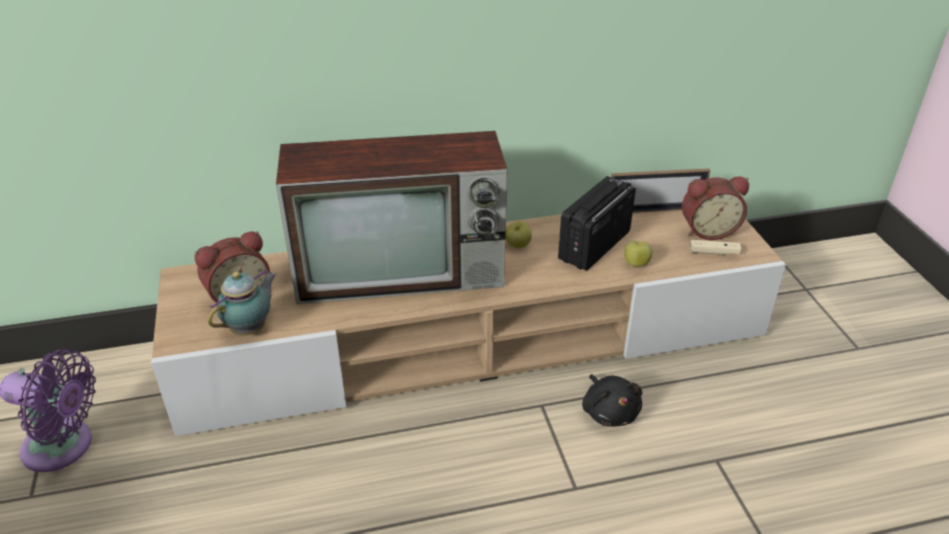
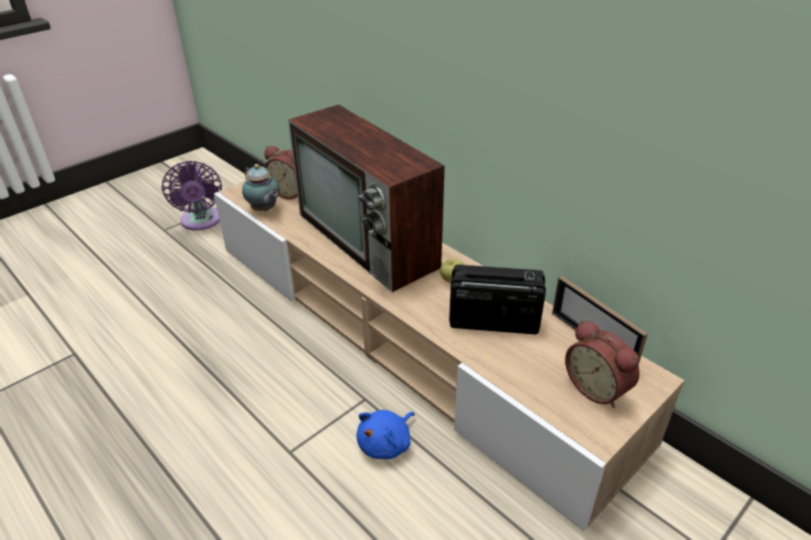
camera: 60 degrees right, 0 degrees up
teapot [208,270,277,336] -> teapot turned 45 degrees clockwise [242,164,279,211]
black plush toy [582,374,643,426] -> blue plush toy [356,410,415,459]
apple [624,241,653,266] -> none
beige game controller [690,240,742,255] -> none

